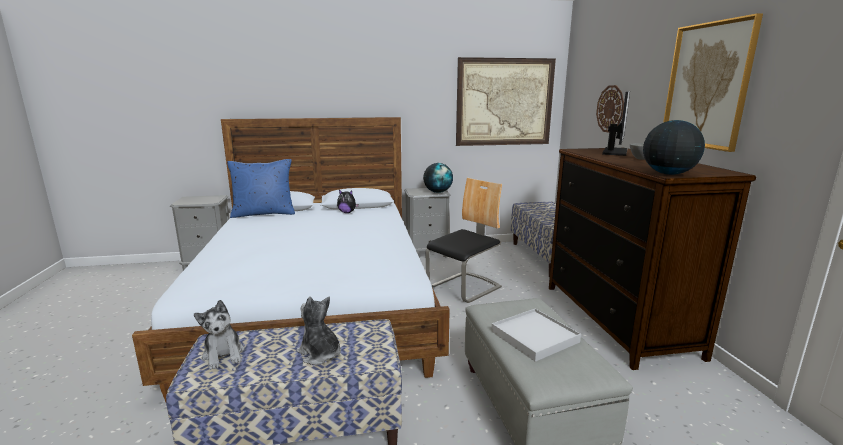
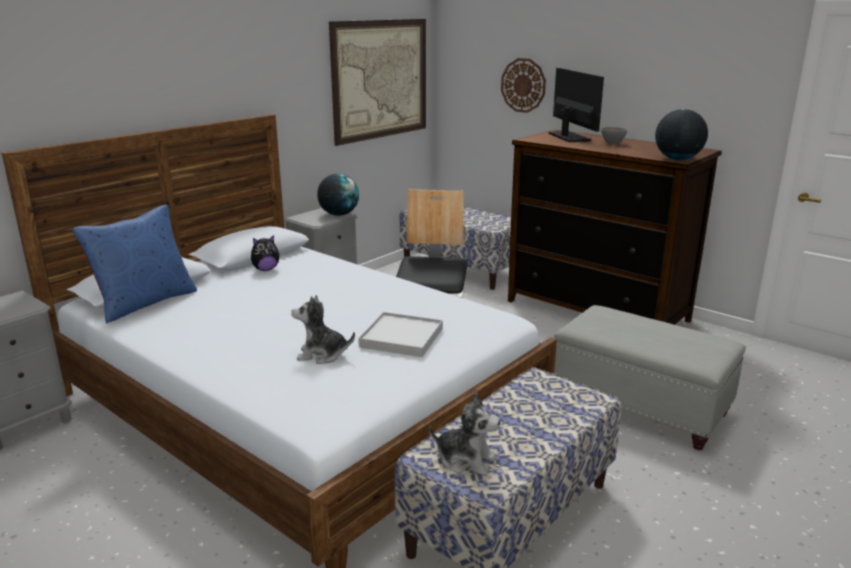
camera: 40 degrees left, 5 degrees up
plush toy [296,296,341,365] -> plush toy moved to [291,295,355,364]
white tray [491,309,581,362] -> white tray moved to [358,312,443,357]
picture [663,13,763,152] -> none

